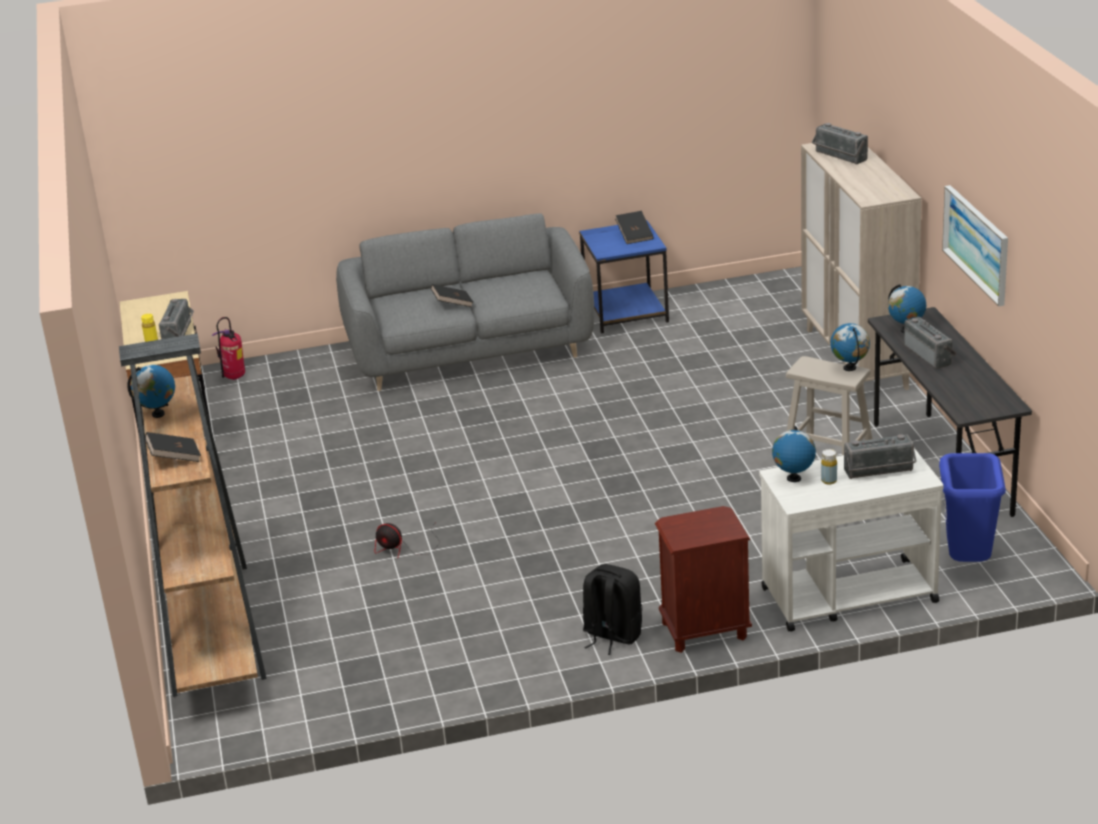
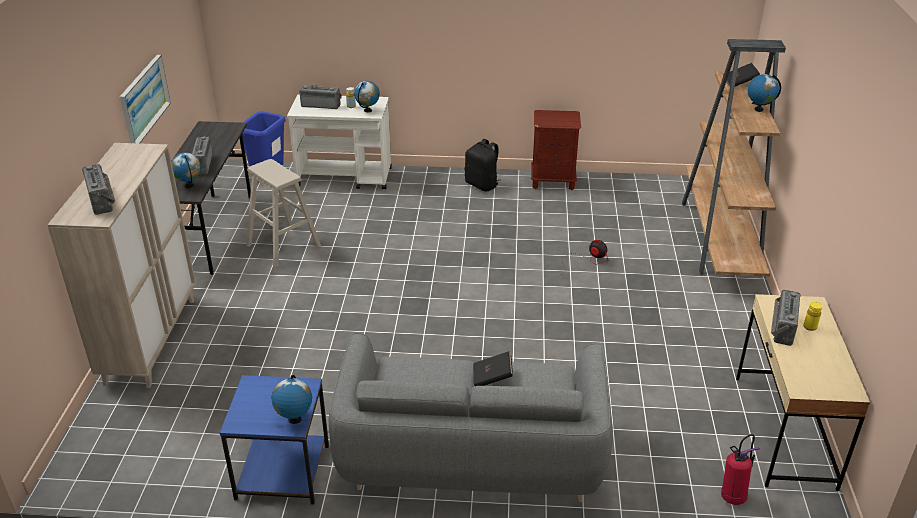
camera: 165 degrees left, 5 degrees up
black book [615,211,654,244] -> none
brown nightstand [655,506,752,653] -> brown nightstand moved to [531,110,581,190]
globe [830,323,870,371] -> globe moved to [272,375,312,424]

